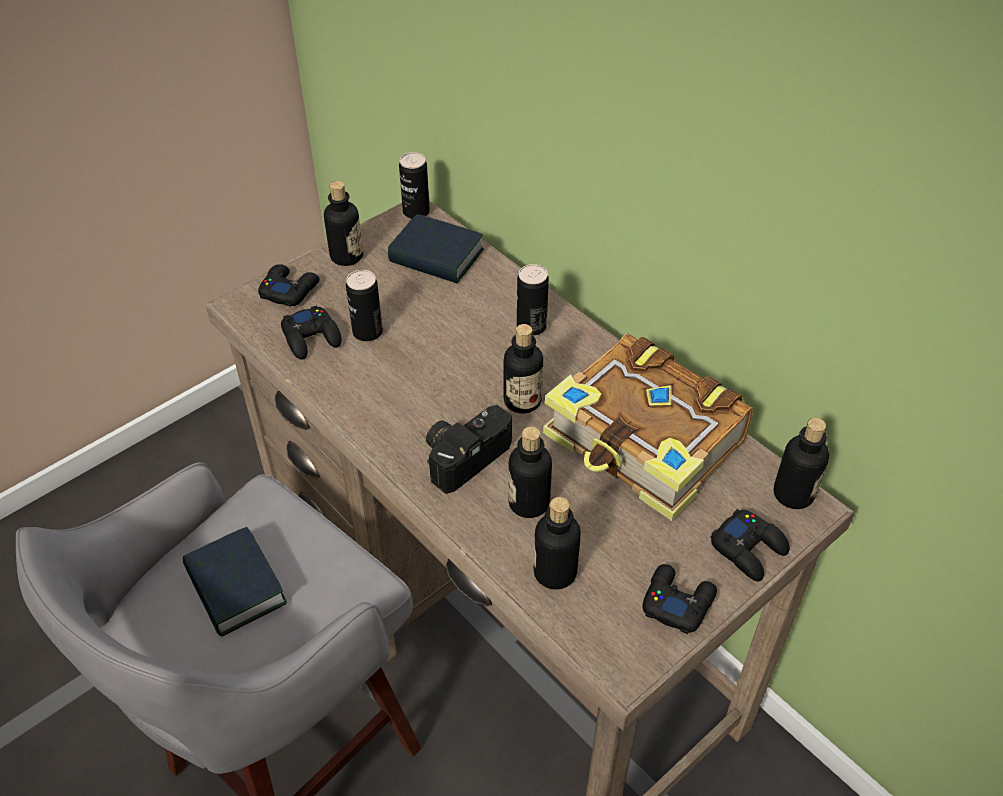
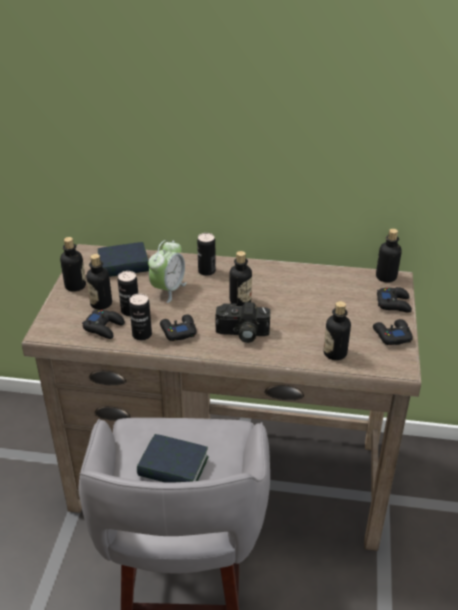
camera: 40 degrees left, 10 degrees down
black game controller [258,264,320,307] -> black game controller moved to [160,314,196,341]
can [399,152,430,219] -> can moved to [129,293,152,340]
camera [426,405,512,494] -> camera turned 90 degrees counterclockwise [215,302,270,343]
bottle [508,427,552,518] -> bottle moved to [86,254,112,310]
book [543,334,753,521] -> none
none -> alarm clock [148,240,187,303]

